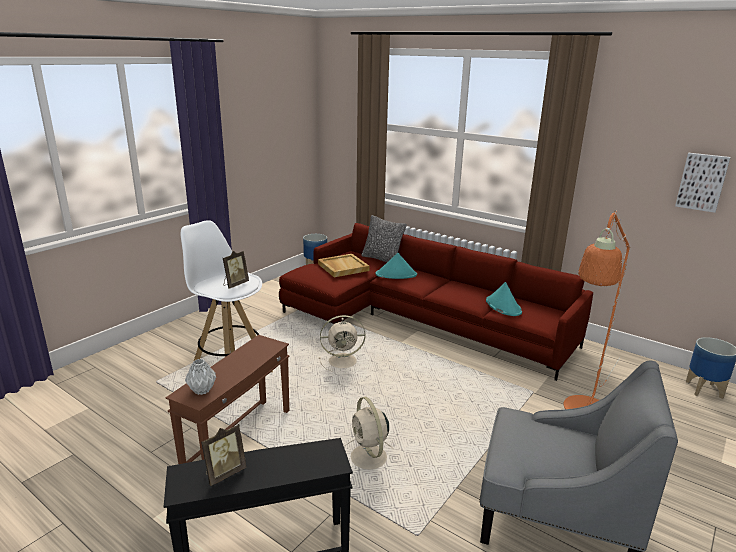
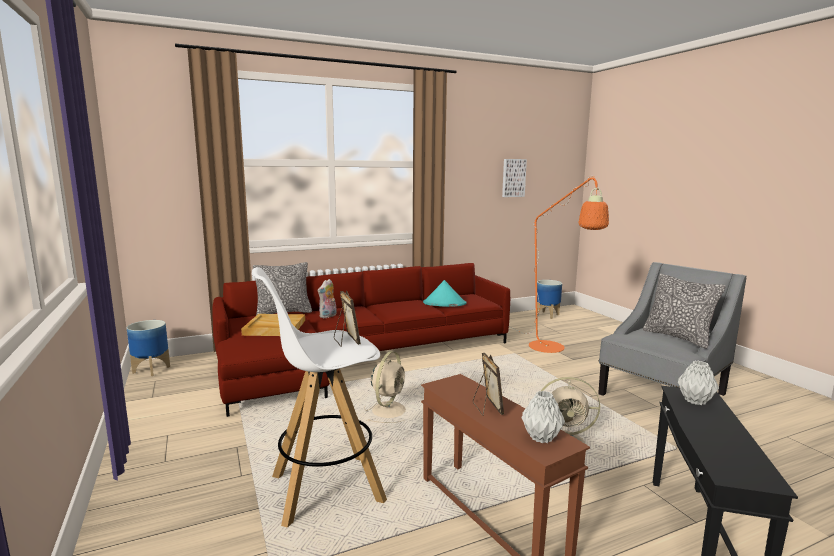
camera: 60 degrees left, 10 degrees down
picture frame [201,424,246,486] -> picture frame moved to [473,353,504,416]
turquoise hat [375,253,417,279] -> plush toy [318,279,337,318]
none -> pillow [643,274,726,349]
none -> grey vase [678,361,719,405]

